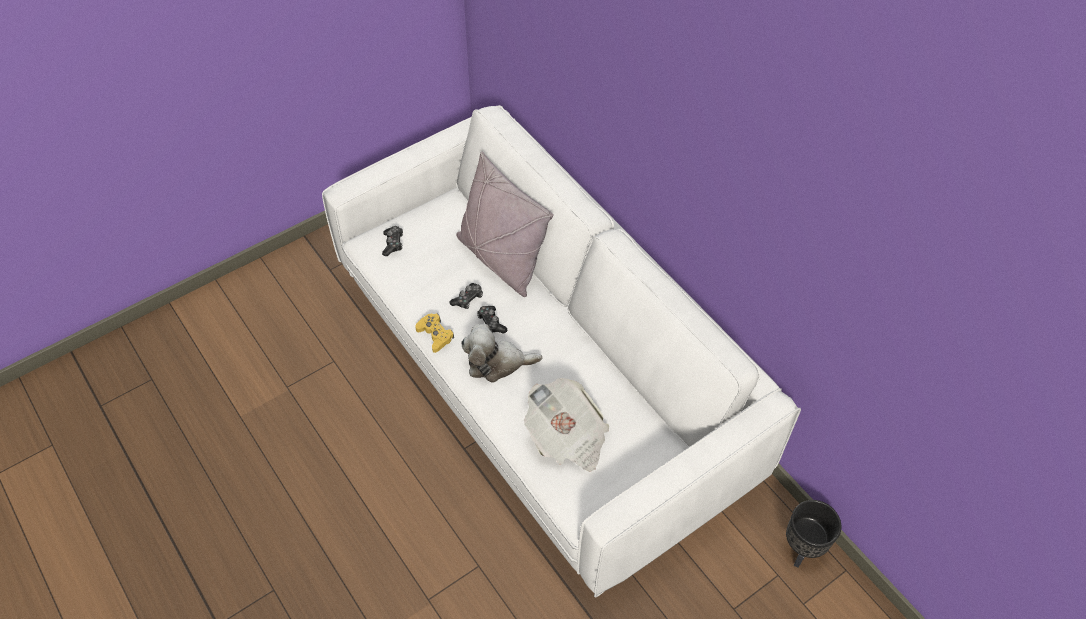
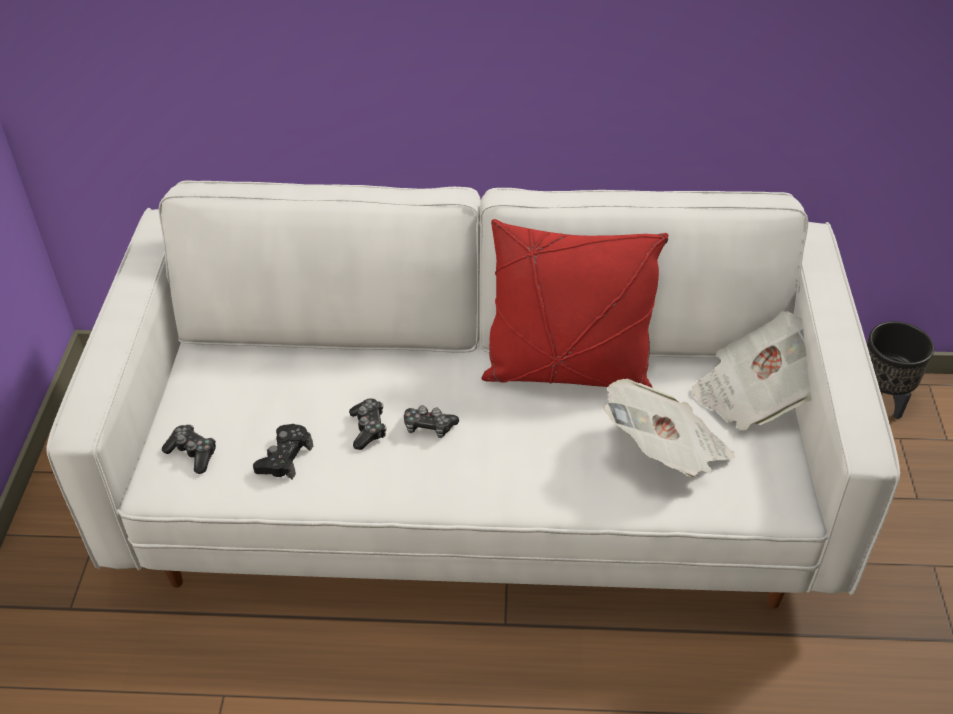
camera: 50 degrees left, 10 degrees down
yellow game controller [416,314,454,353] -> none
purple pillow [456,152,554,297] -> none
plush toy [461,324,543,383] -> none
none -> black game controller [253,424,313,479]
none -> red pillow [482,219,668,388]
none -> newspaper [692,311,812,431]

